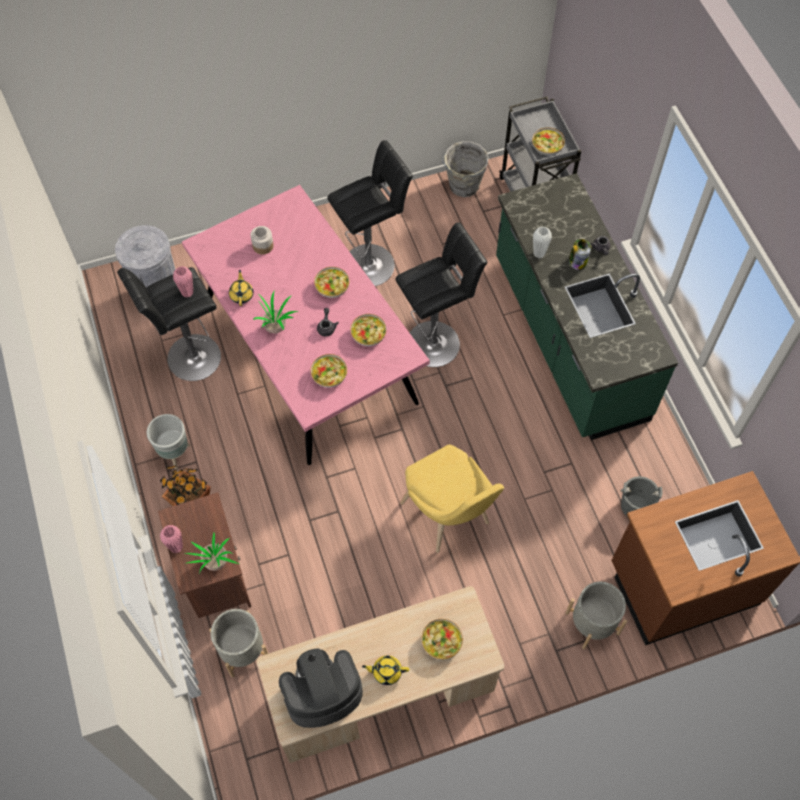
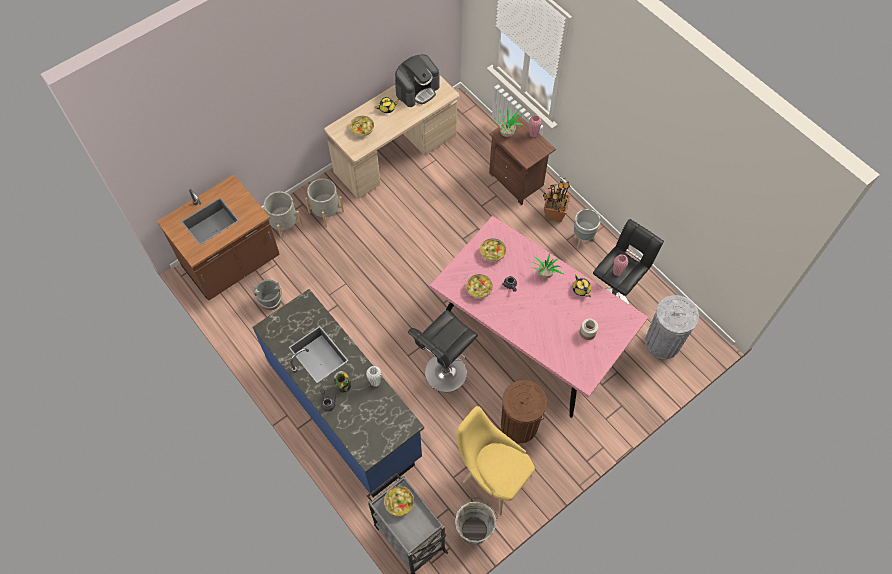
camera: 160 degrees right, 0 degrees up
grey planter [209,609,268,677] -> grey planter moved to [305,178,344,227]
bowl [314,267,349,298] -> none
black stool [327,140,413,286] -> brown trash can [501,380,547,443]
yellow chair [400,445,504,553] -> yellow chair moved to [456,406,535,515]
green counter [496,173,678,440] -> blue counter [252,289,424,497]

